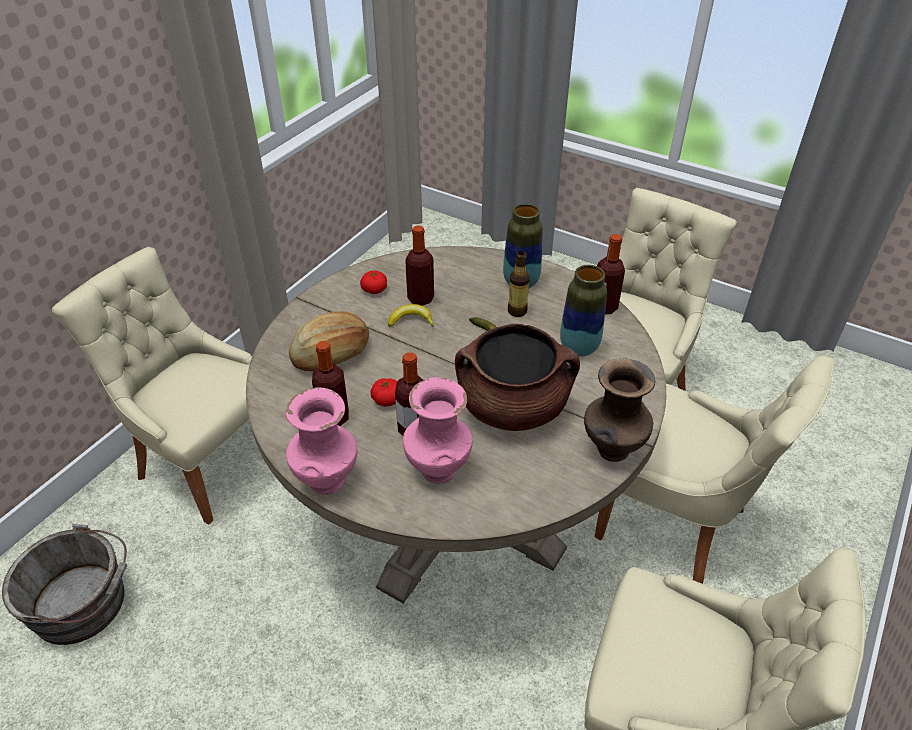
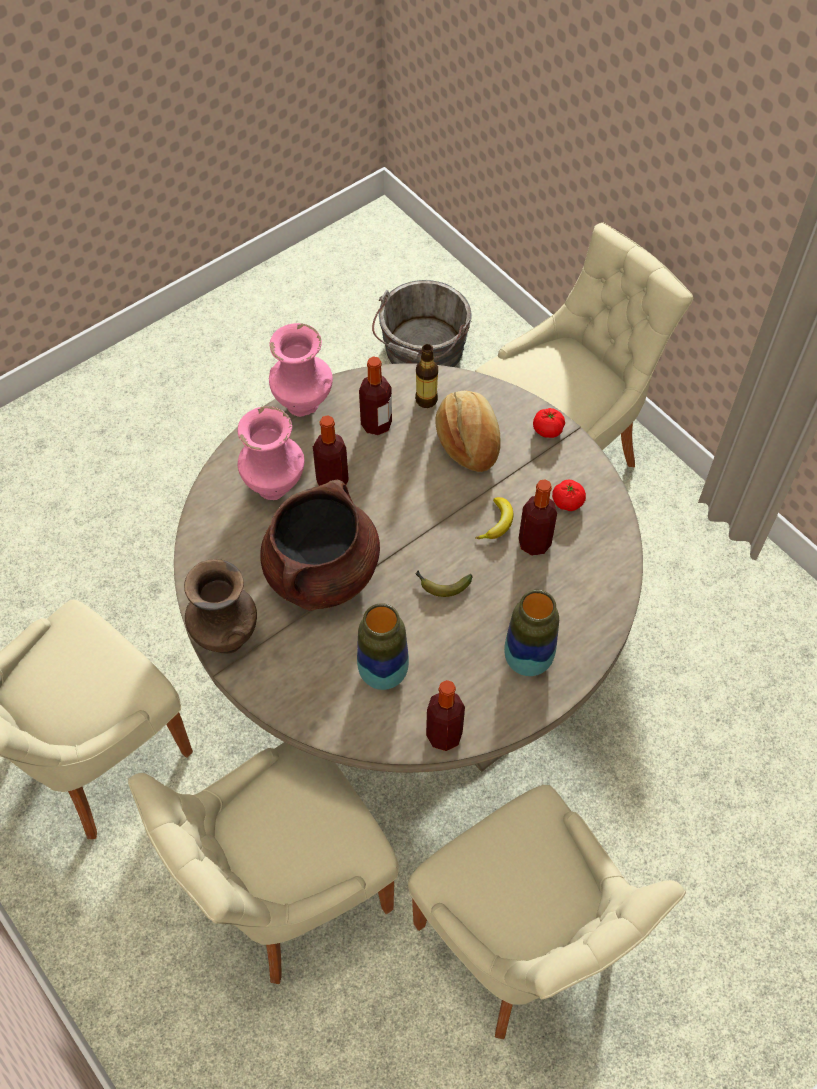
camera: 110 degrees right, 15 degrees up
tomato [371,378,397,406] -> tomato moved to [533,408,565,438]
bottle [508,251,530,317] -> bottle moved to [415,344,438,408]

